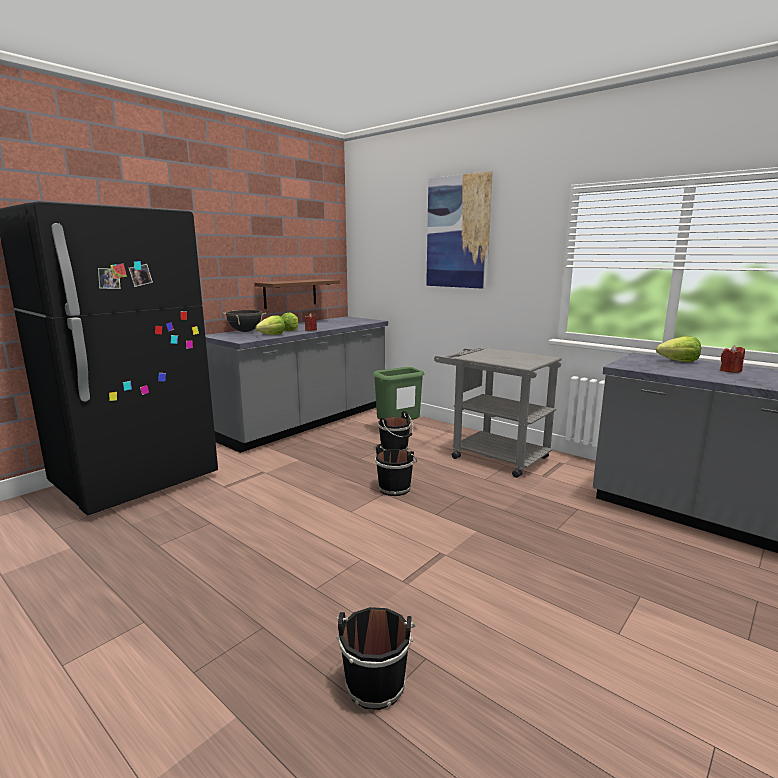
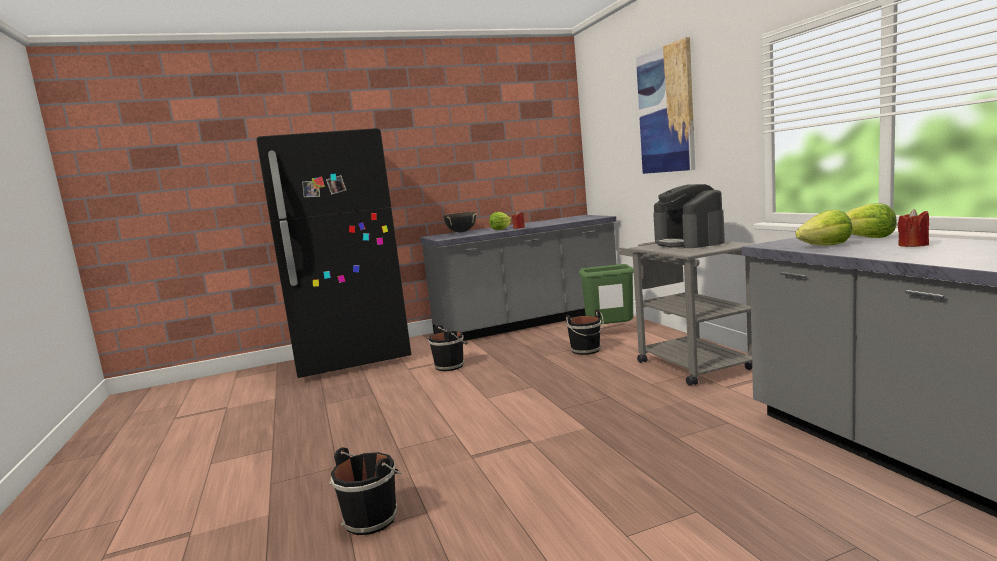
camera: 30 degrees right, 5 degrees down
brown shelf [254,279,340,309] -> none
lettuce [256,315,285,335] -> lettuce moved to [795,210,853,246]
black bucket [375,444,417,496] -> black bucket moved to [428,325,467,371]
none -> coffee machine [653,184,725,248]

